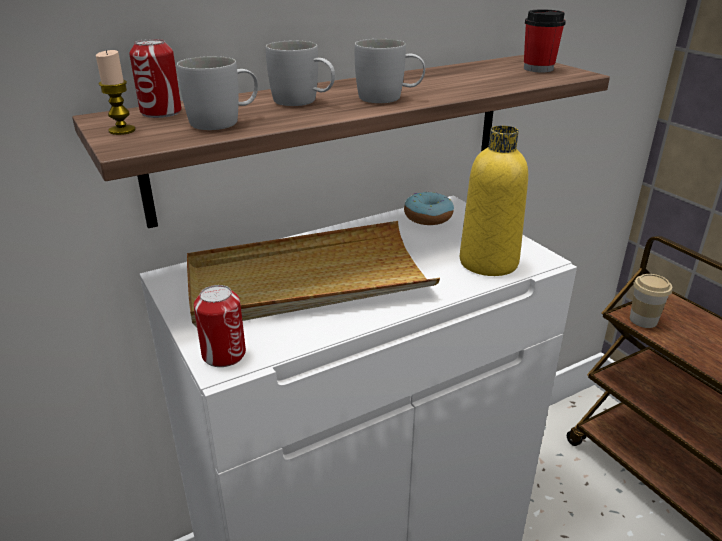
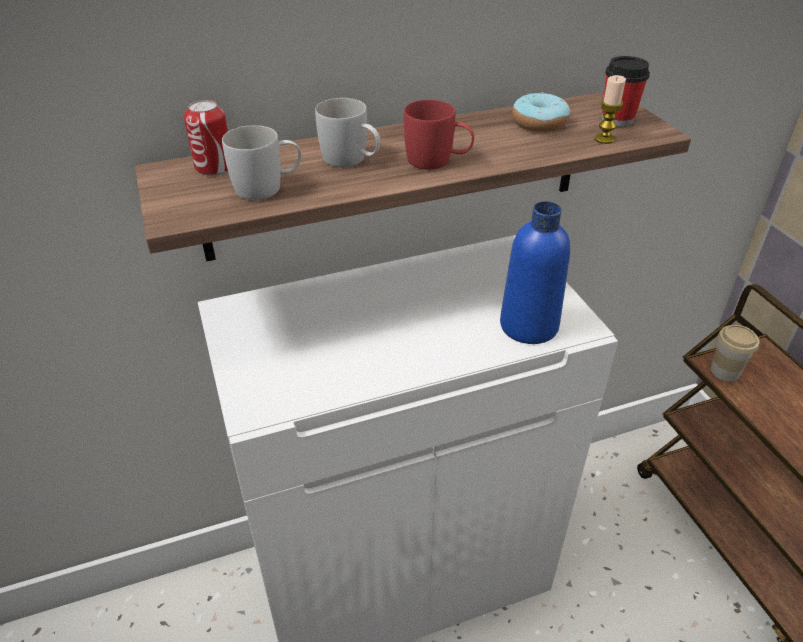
camera: 10 degrees right, 10 degrees up
candle [96,50,135,135] -> candle moved to [594,75,626,144]
beige tray [187,221,440,327] -> none
can [194,285,246,367] -> none
white mug [355,39,425,103] -> red mug [404,100,474,170]
donut [404,191,454,225] -> donut moved to [512,92,570,132]
yellow bottle [460,125,528,276] -> blue bottle [500,201,570,344]

